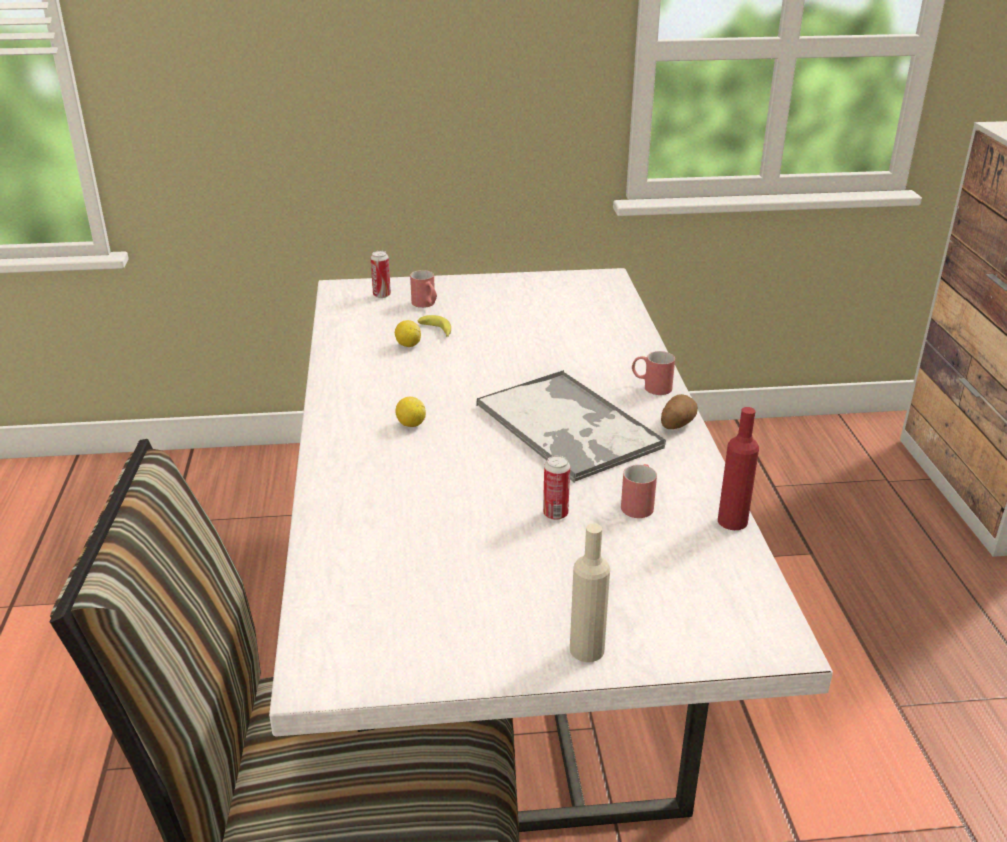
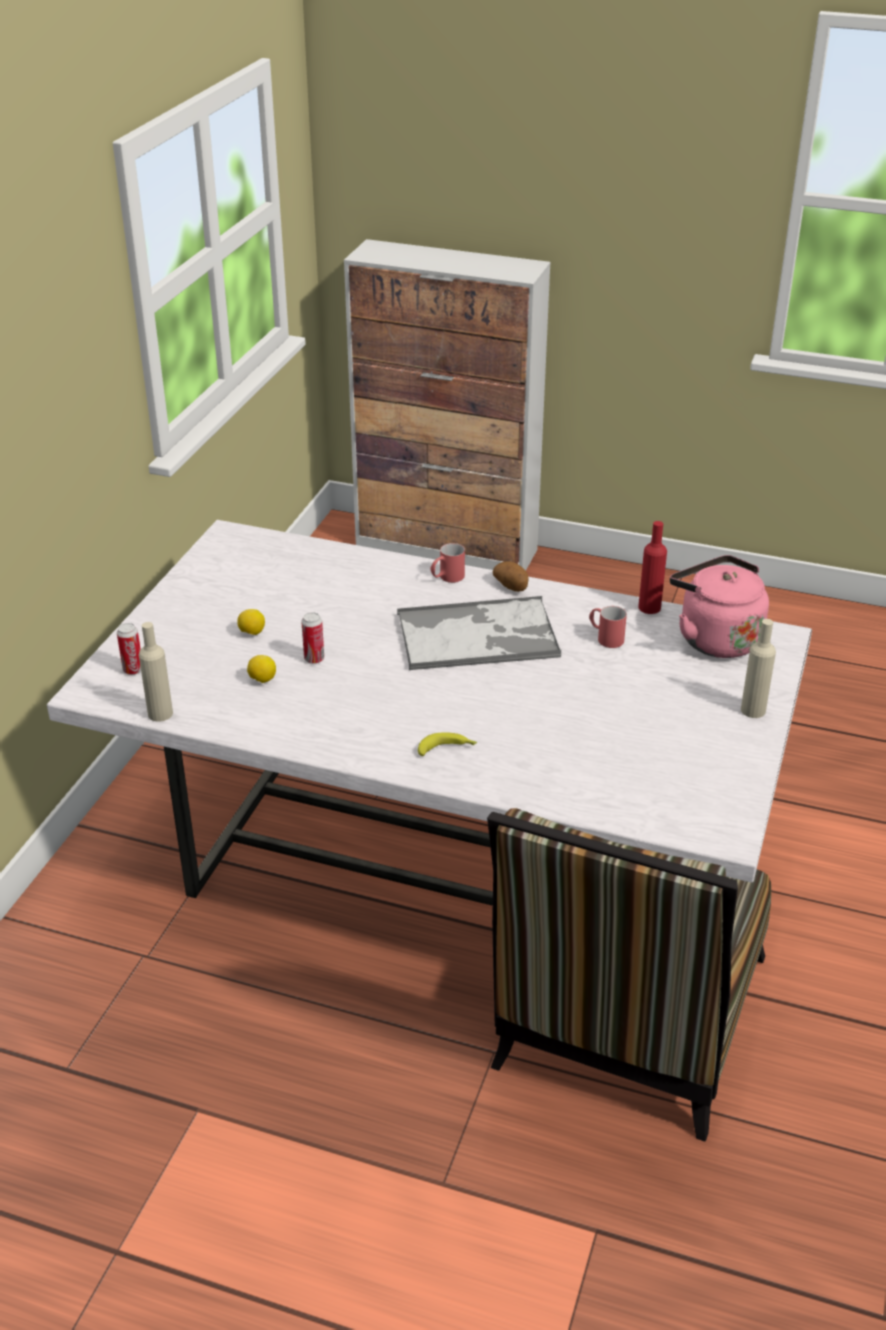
camera: 65 degrees left, 5 degrees up
lemon [396,397,426,427] -> lemon moved to [237,609,265,635]
red mug [410,270,437,308] -> none
banana [417,315,451,337] -> banana moved to [418,732,477,756]
can [543,455,570,520] -> can moved to [301,612,324,664]
none -> beige bottle [139,622,173,722]
none -> pink kettle [670,555,769,658]

